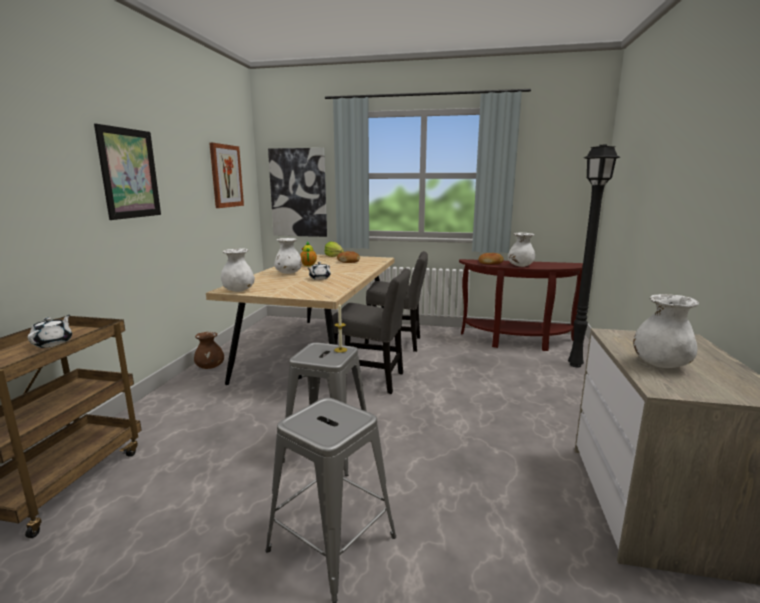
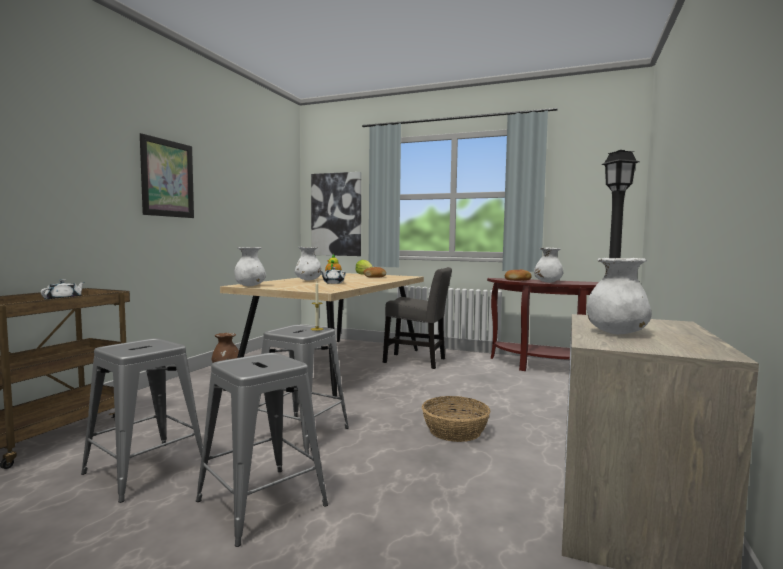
camera: 10 degrees right, 10 degrees down
picture [209,143,244,208] -> none
grey chair [332,268,411,394] -> none
none -> grey stool [81,338,203,503]
none -> basket [422,396,491,442]

